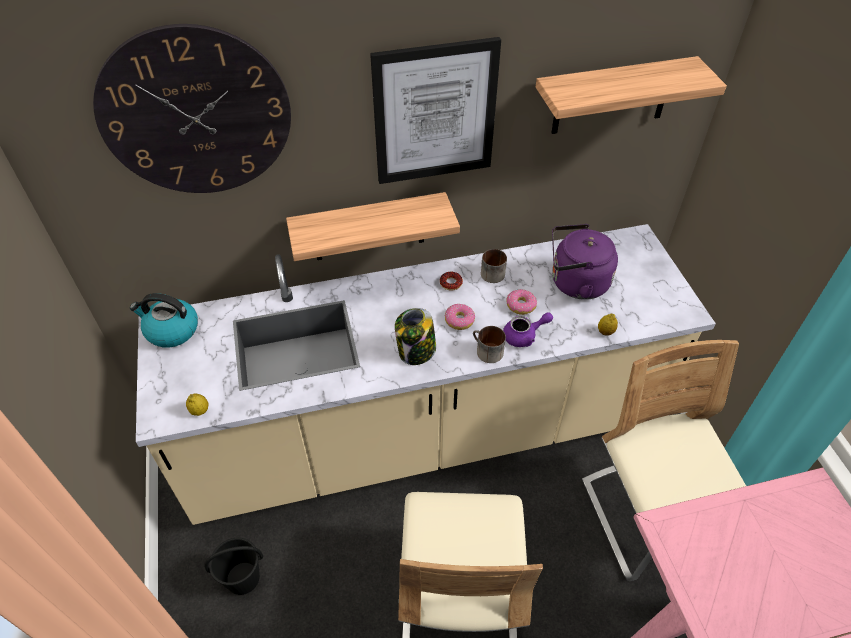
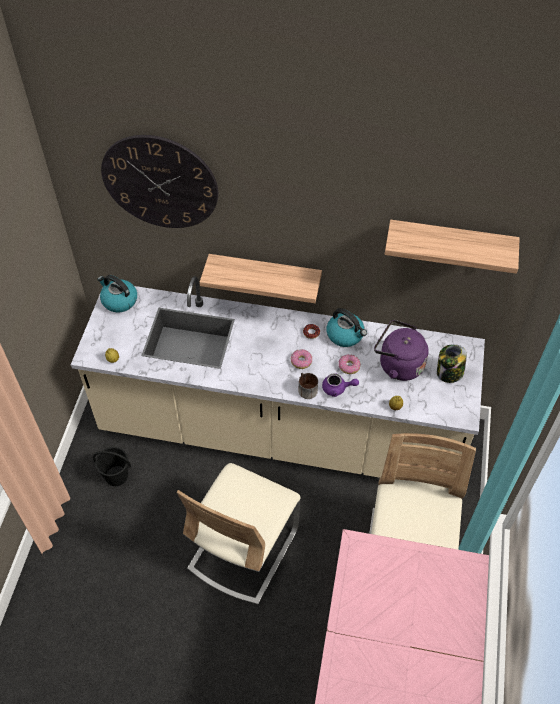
camera: 25 degrees right, 5 degrees up
picture [370,37,501,184] -> none
jar [395,308,436,365] -> jar moved to [437,344,467,383]
mug [481,249,507,283] -> kettle [327,308,367,347]

